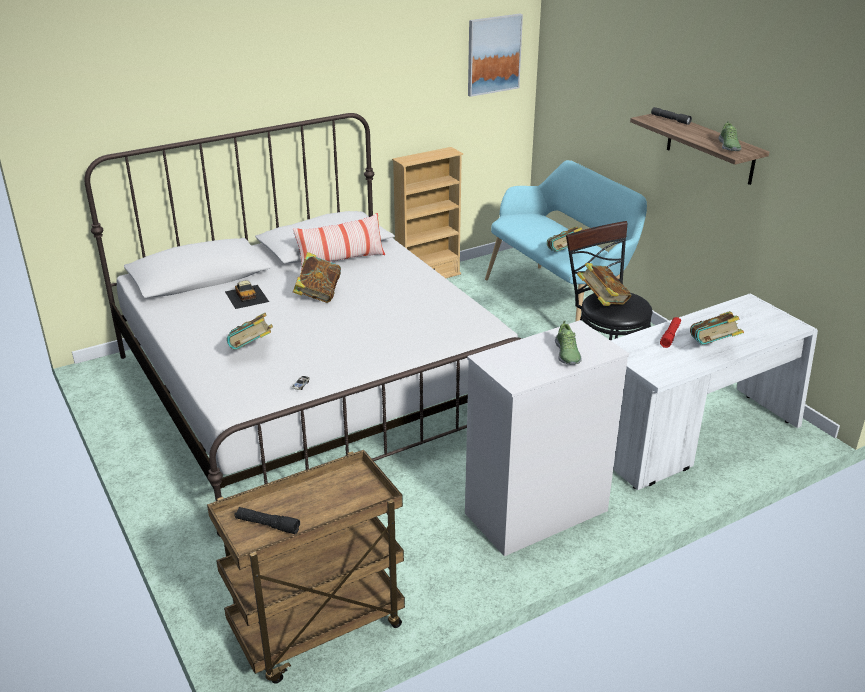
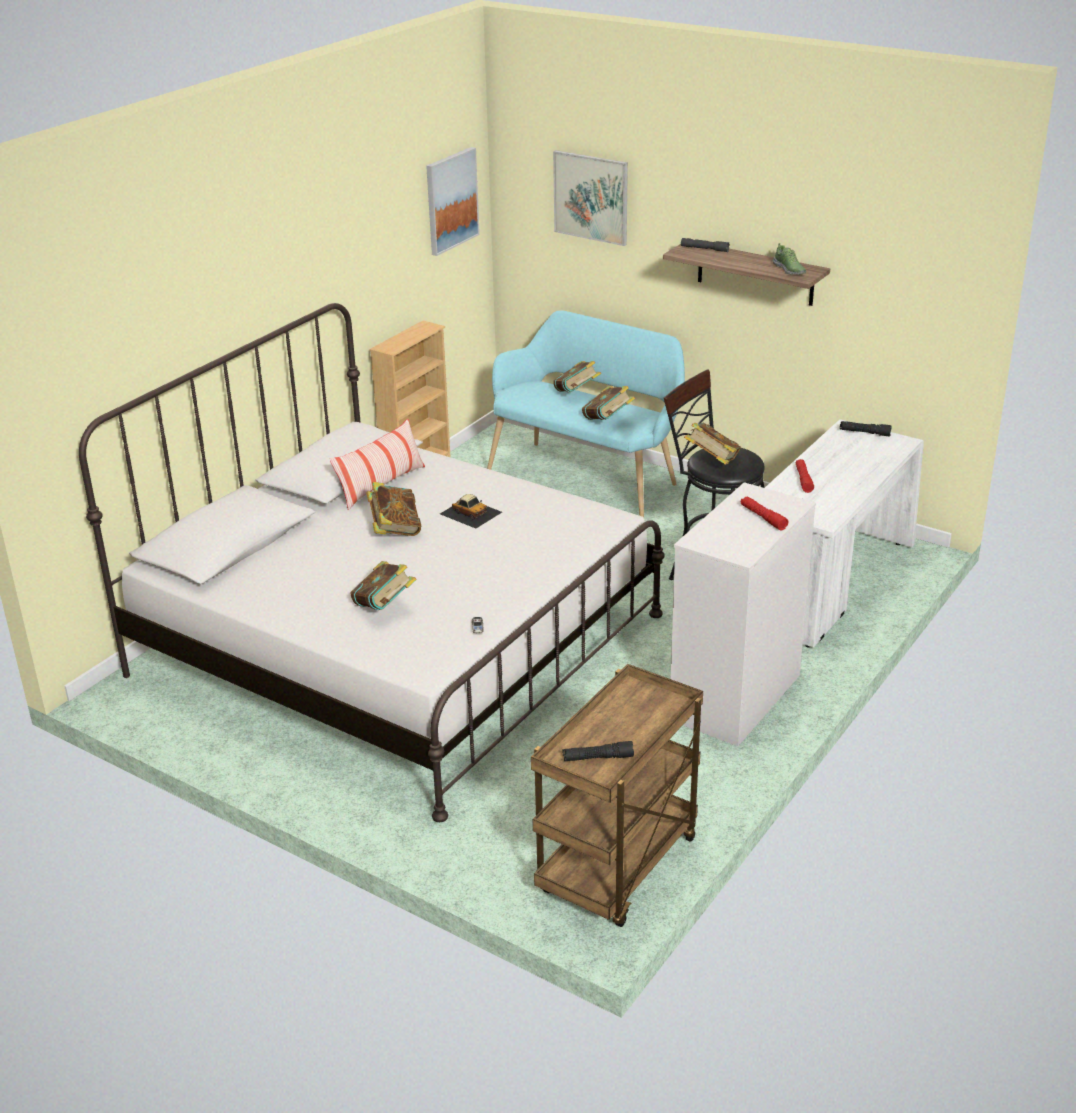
camera: 25 degrees left, 0 degrees up
toy car [225,280,269,309] -> toy car moved to [440,494,502,528]
shoe [555,321,582,365] -> red flashlight [741,496,788,531]
book [690,311,744,345] -> book moved to [554,361,601,392]
none -> picture [553,150,628,246]
none -> black flashlight [840,421,892,436]

